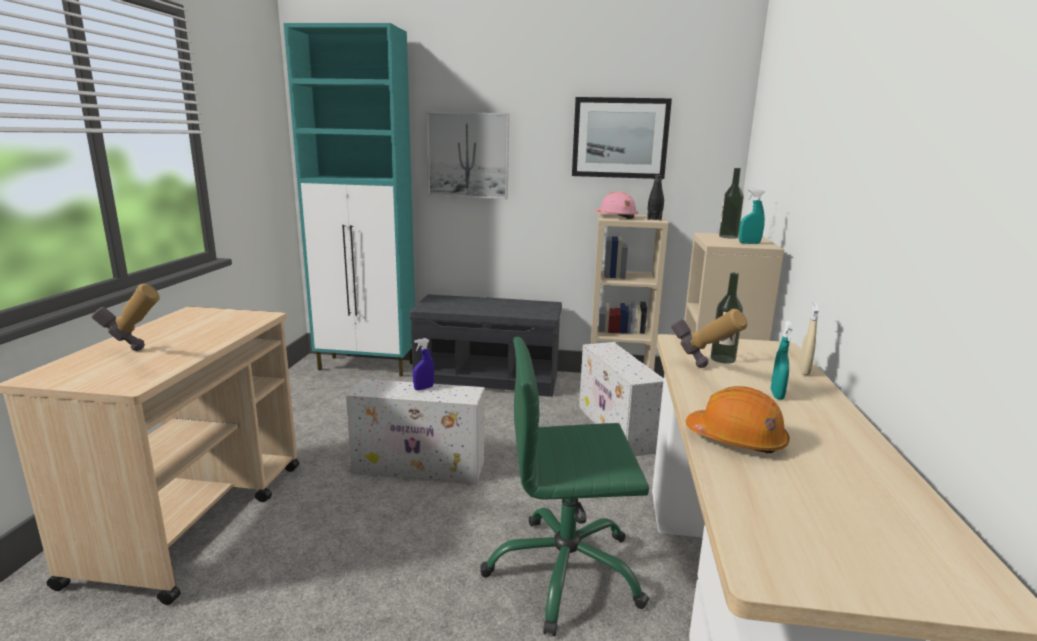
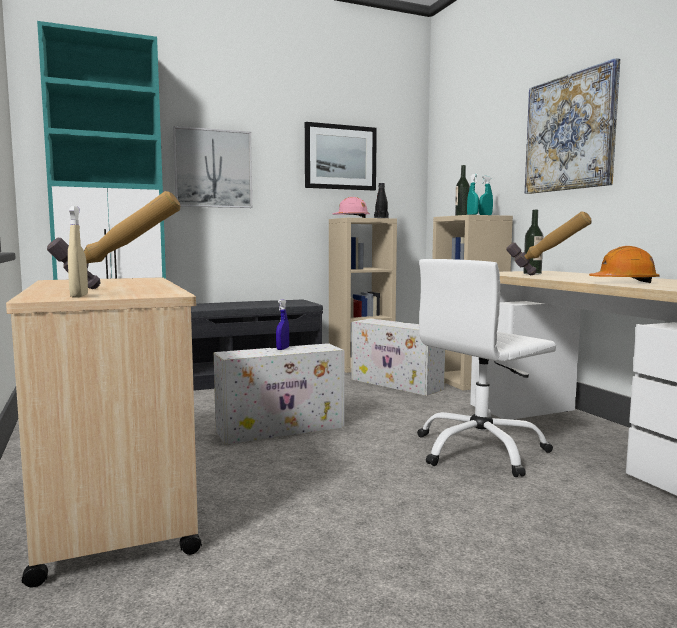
camera: 30 degrees left, 10 degrees down
green office chair [481,337,649,636] -> white office chair [417,259,556,477]
turquoise spray bottle [771,321,793,400] -> turquoise spray bottle moved to [467,174,479,215]
beige spray bottle [799,302,819,376] -> beige spray bottle moved to [68,206,88,298]
none -> picture [525,58,620,194]

